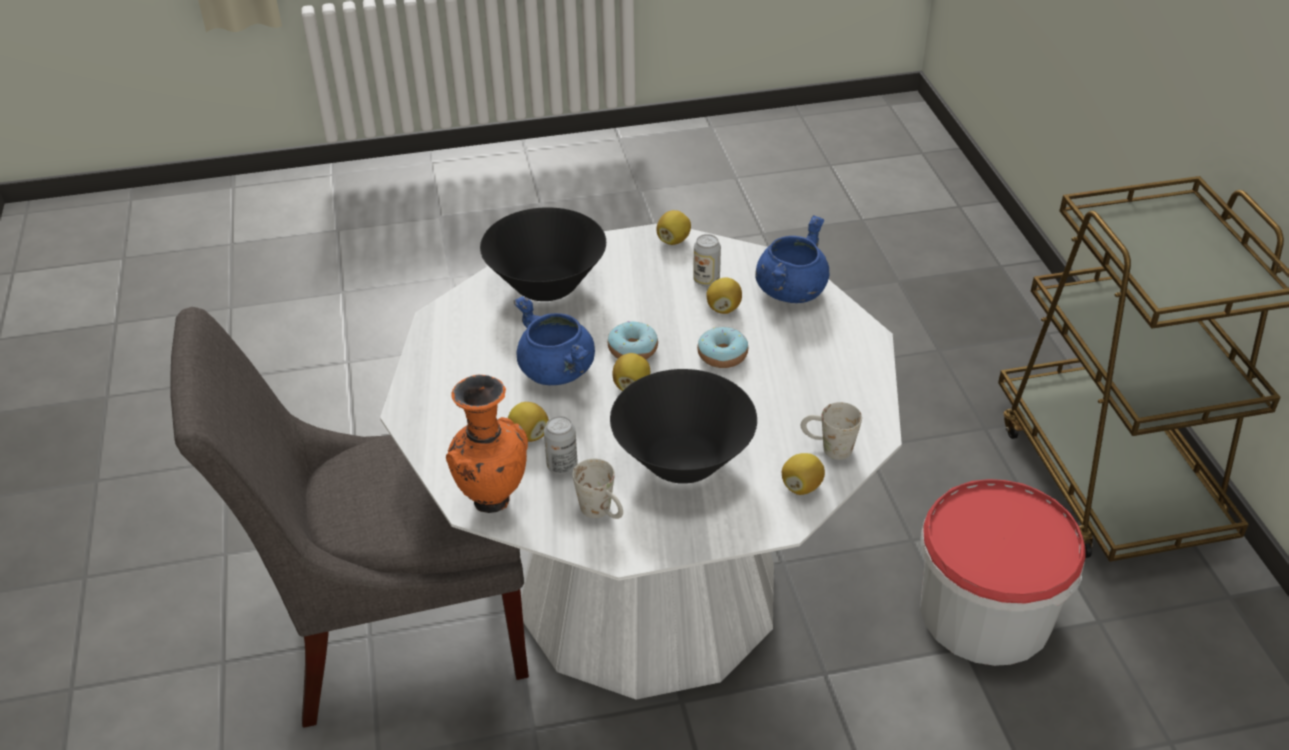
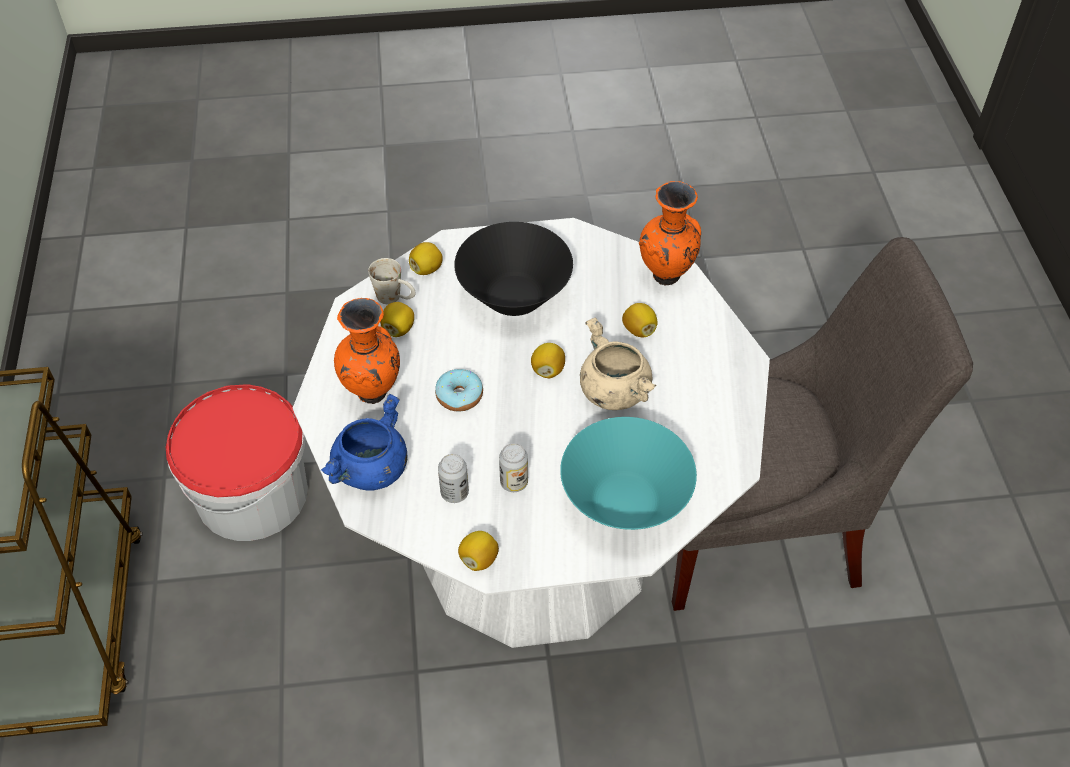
camera: 175 degrees left, 10 degrees up
black bowl [480,207,606,301] -> turquoise bowl [560,417,697,530]
blue cooking pot [514,296,595,385] -> beige cooking pot [580,318,656,410]
can [544,416,578,475] -> can moved to [499,443,528,492]
white mug [573,459,623,519] -> none
donut [608,321,658,359] -> none
lemon [706,278,742,314] -> lemon moved to [380,302,414,337]
none -> orange vase [334,298,400,404]

